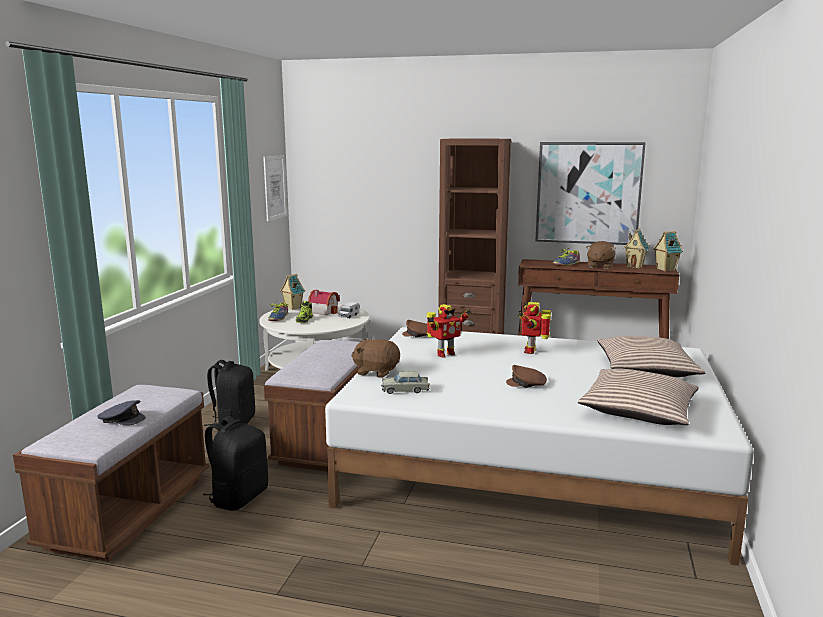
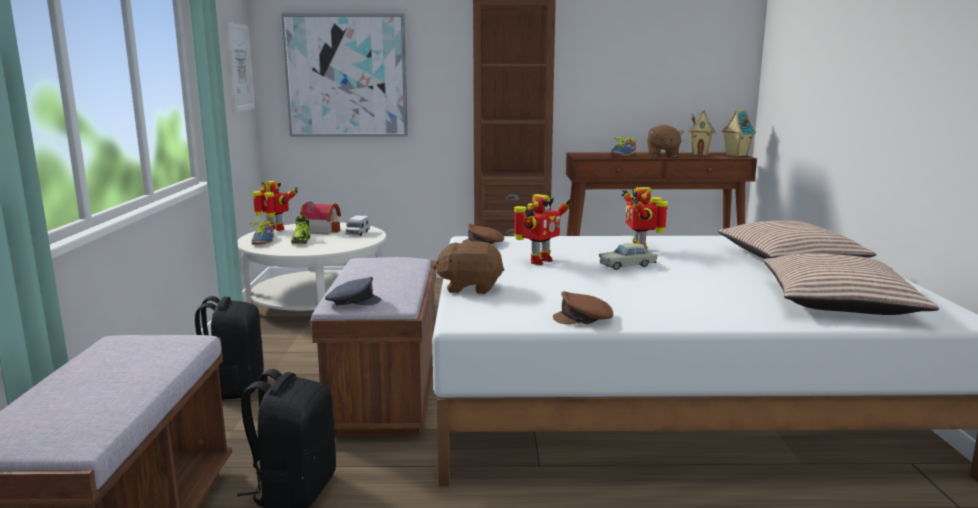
camera: 15 degrees left, 0 degrees up
grey cap [97,400,146,425] -> grey cap moved to [325,277,381,306]
toy house [280,274,305,310] -> toy robot [252,181,298,231]
beige toy car [382,371,430,394] -> beige toy car moved to [599,243,657,270]
brown cap [506,365,547,388] -> brown cap moved to [553,291,613,324]
picture [535,142,646,245] -> picture moved to [281,13,408,137]

